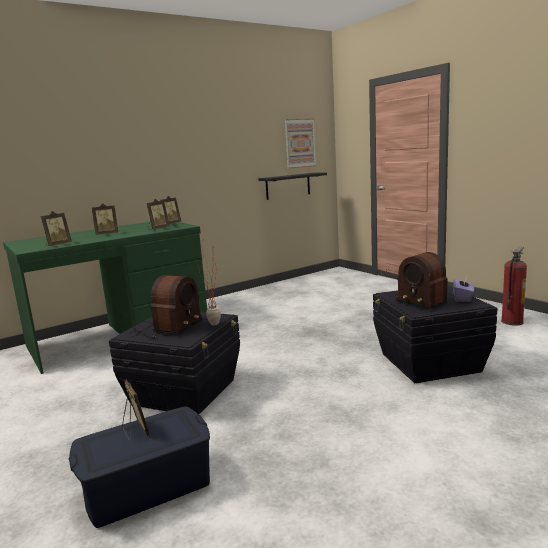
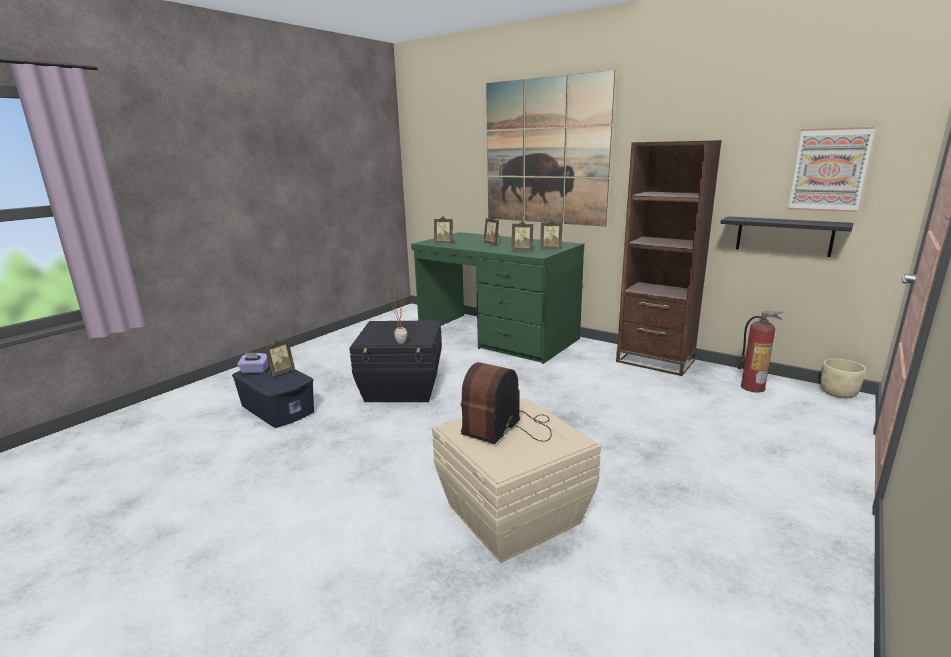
camera: 70 degrees right, 5 degrees up
radio [129,275,203,339] -> none
black storage box [373,285,497,383] -> beige storage box [432,398,601,563]
purple tissue box [453,277,474,302] -> purple tissue box moved to [237,353,269,373]
fire extinguisher [501,247,527,326] -> fire extinguisher moved to [738,311,784,393]
none -> picture [486,70,615,227]
none -> brown bookcase [616,140,722,376]
none -> beige planter [821,359,866,398]

